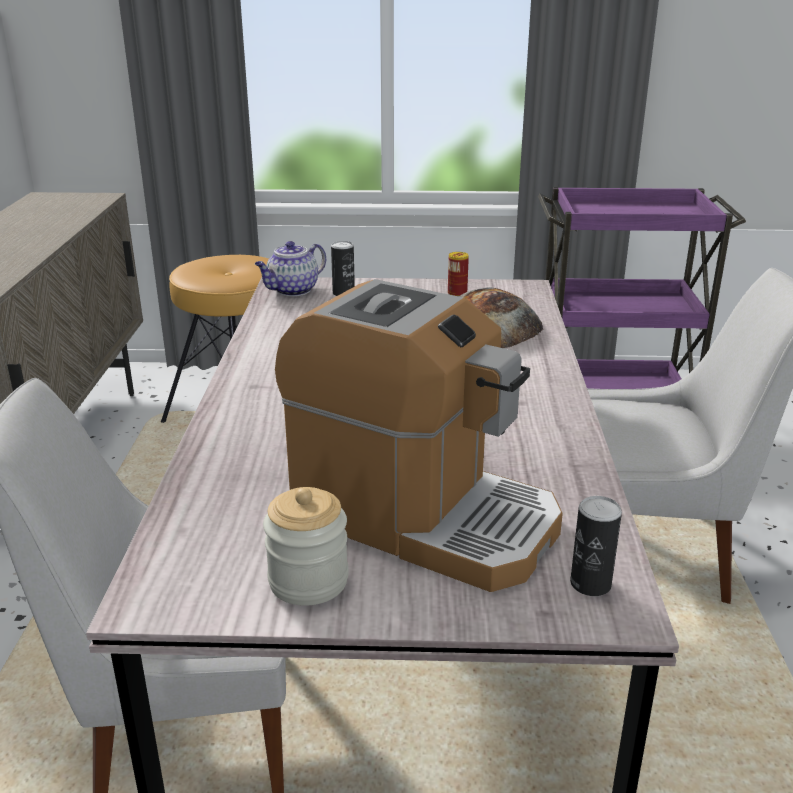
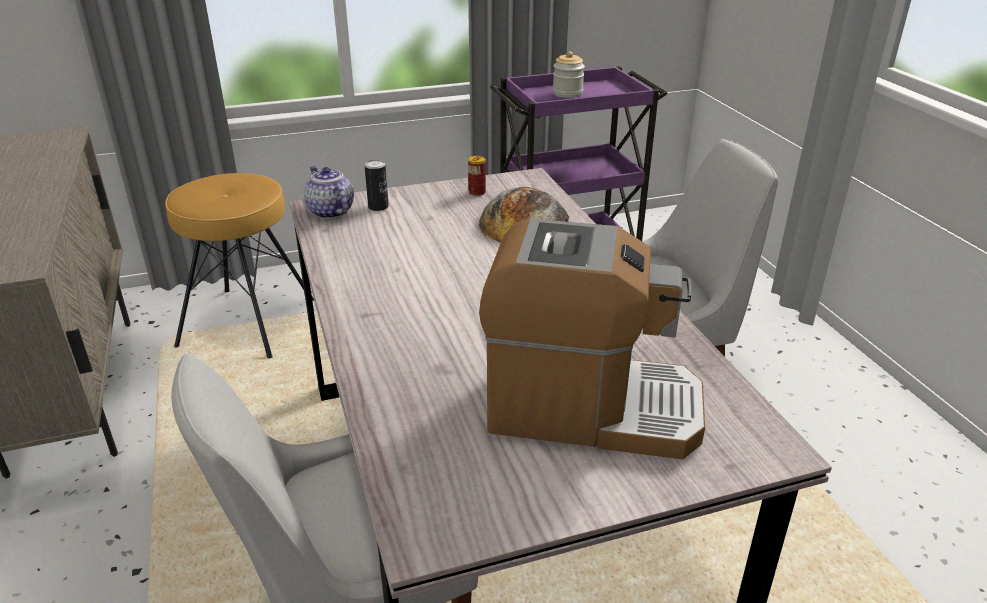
camera: 20 degrees left, 5 degrees up
teapot [255,241,326,296] -> teapot turned 120 degrees clockwise [304,166,354,219]
jar [263,487,349,606] -> jar moved to [553,51,585,98]
can [570,496,622,596] -> none

